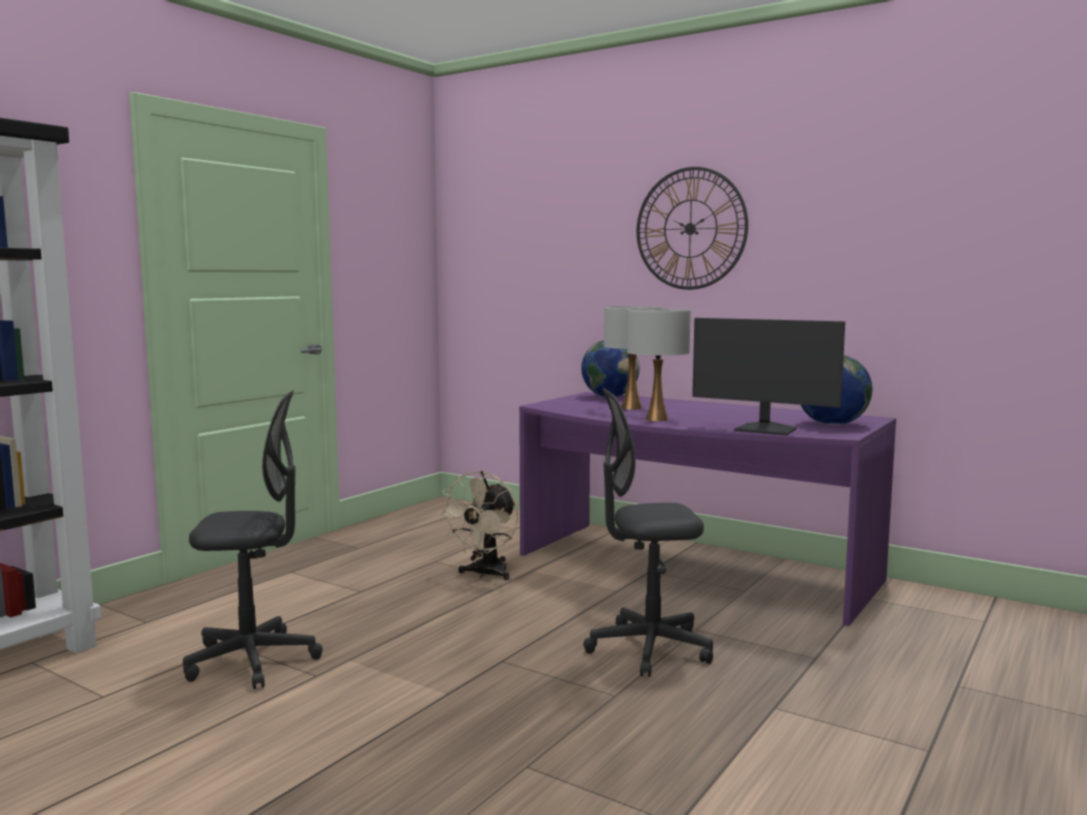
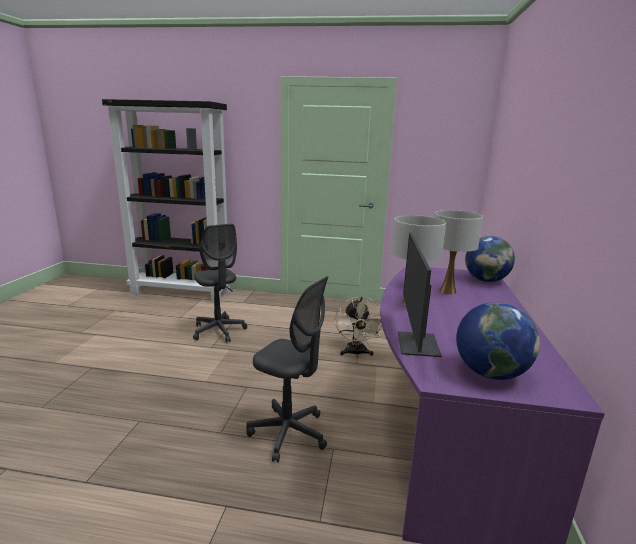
camera: 65 degrees right, 10 degrees up
beige fan [438,471,518,580] -> beige fan turned 90 degrees counterclockwise [335,297,382,357]
grey office chair [583,388,713,677] -> grey office chair turned 150 degrees clockwise [246,276,329,463]
wall clock [637,167,748,290] -> none

